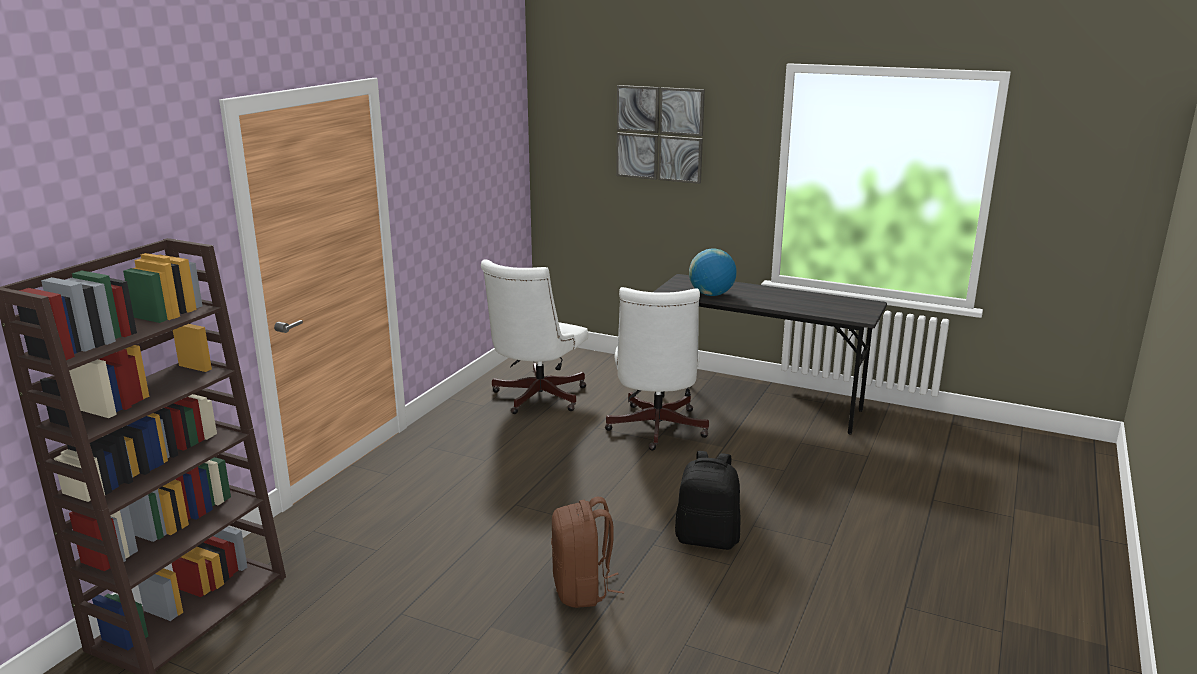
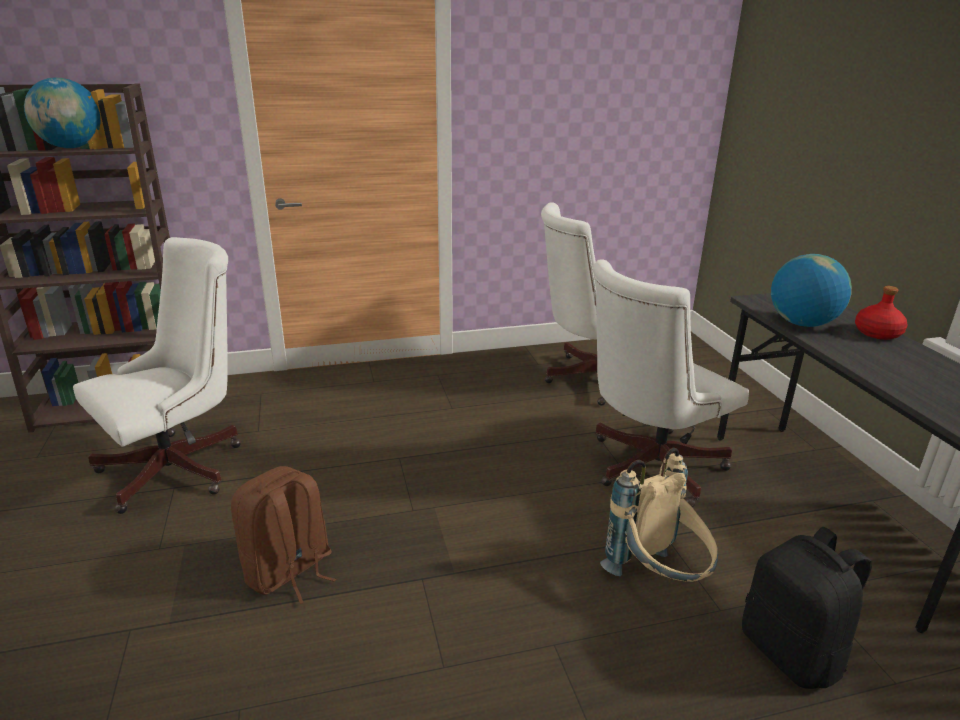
camera: 50 degrees right, 5 degrees up
picture [616,85,705,184] -> none
black backpack [675,451,741,550] -> black backpack moved to [742,527,872,689]
none -> globe [24,77,101,148]
none -> white office chair [73,237,241,514]
none -> beige backpack [600,448,718,582]
none -> red bottle [855,286,908,340]

